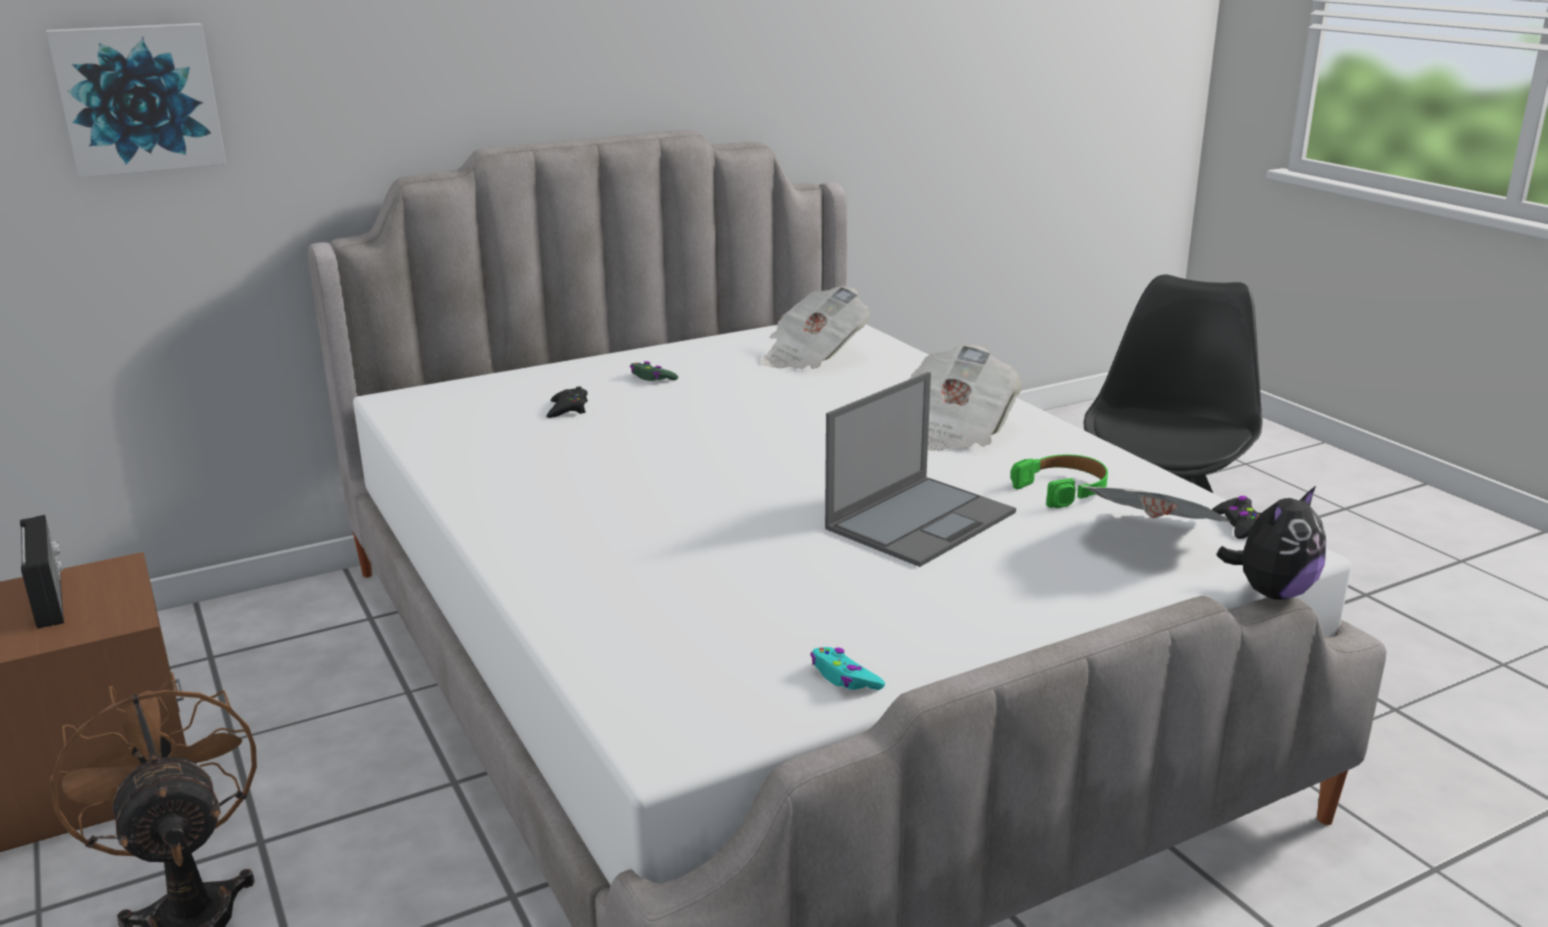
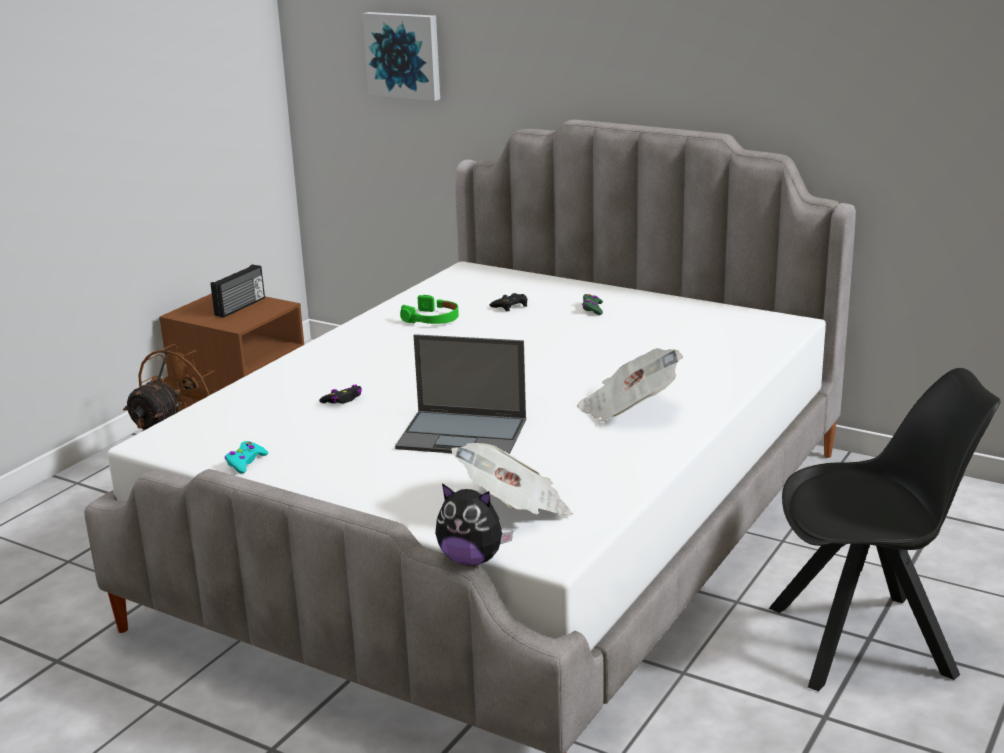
camera: 60 degrees right, 0 degrees up
newspaper [762,286,870,369] -> none
green headphones [1011,455,1108,508] -> green headphones moved to [400,295,459,324]
black game controller [1212,496,1261,539] -> black game controller moved to [319,385,362,403]

